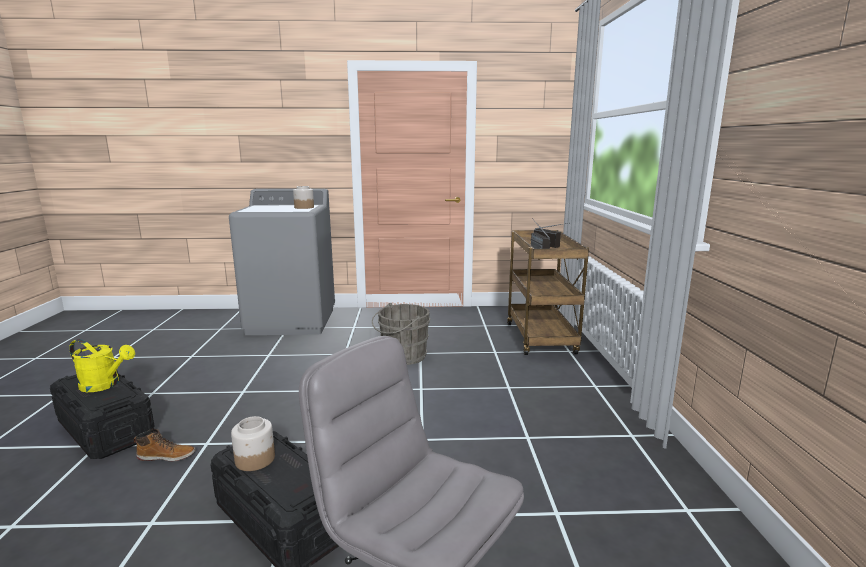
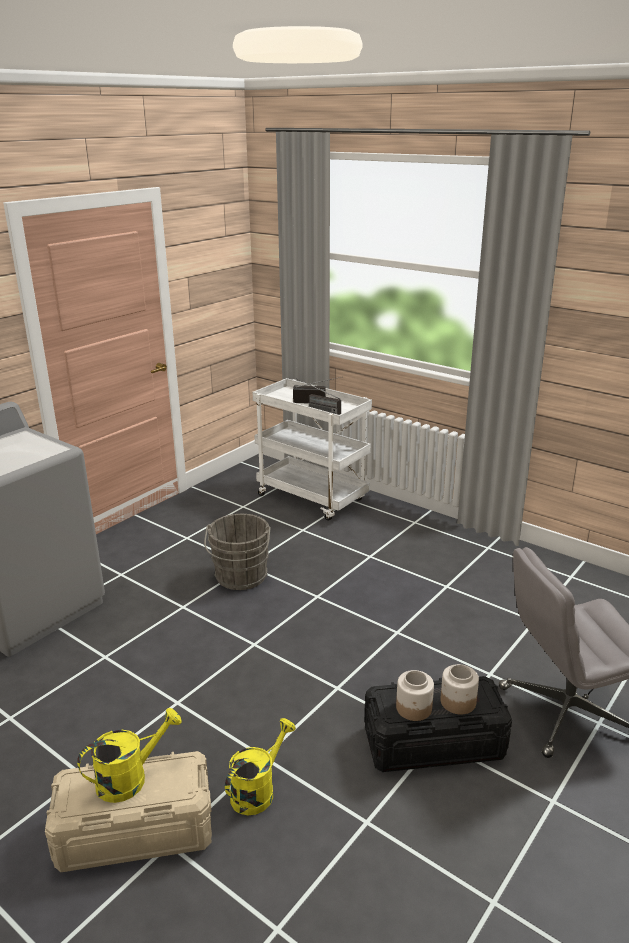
camera: 50 degrees left, 10 degrees up
black storage box [50,371,154,459] -> beige storage box [45,751,212,872]
boot [133,429,195,462] -> yellow watering can [225,718,296,816]
jar [293,186,314,209] -> jar moved to [440,664,479,714]
brown cart [507,230,589,355] -> white cart [252,378,372,521]

